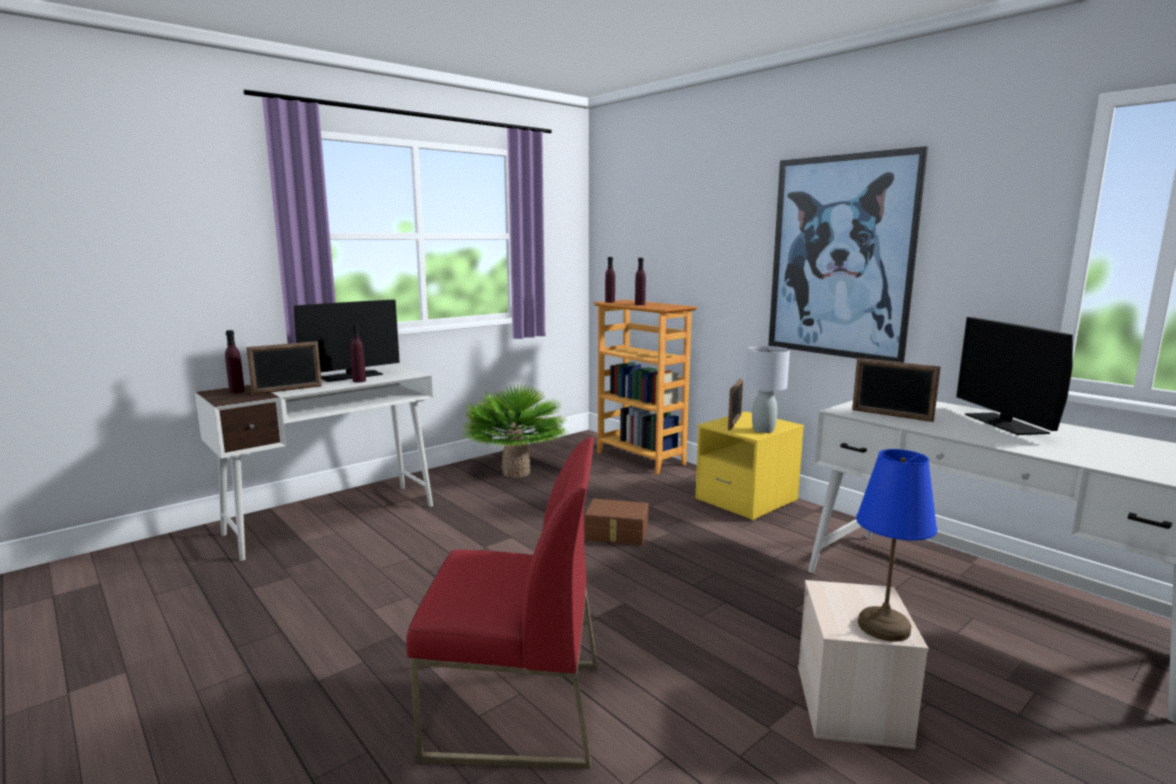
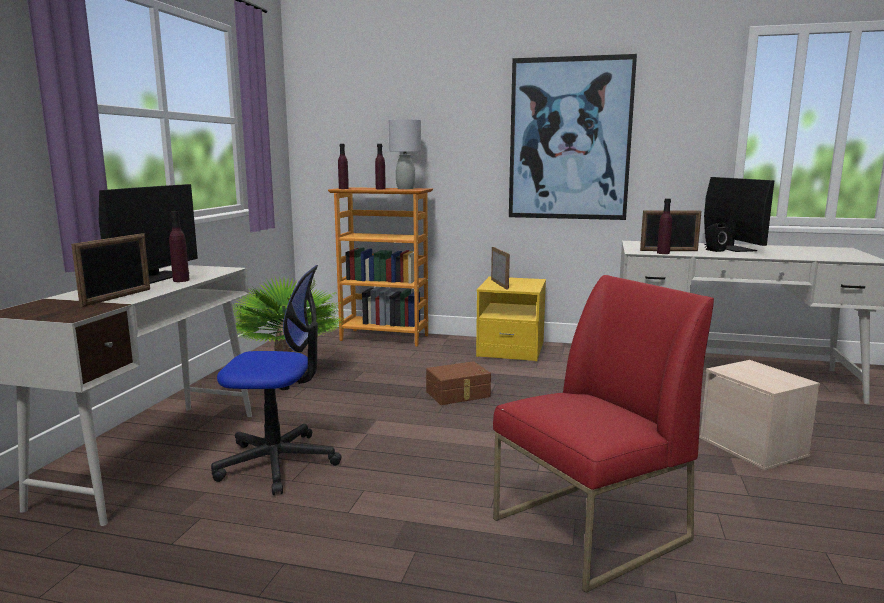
camera: 35 degrees left, 0 degrees up
purple bottle [225,330,245,393] -> purple bottle moved to [657,199,672,254]
grey table lamp [746,346,790,433] -> grey table lamp moved to [389,119,421,189]
blue table lamp [856,449,937,642] -> none
monitor [956,317,1073,435] -> monitor turned 150 degrees counterclockwise [704,177,775,252]
none -> office chair [211,265,341,495]
none -> black speaker [705,223,728,252]

